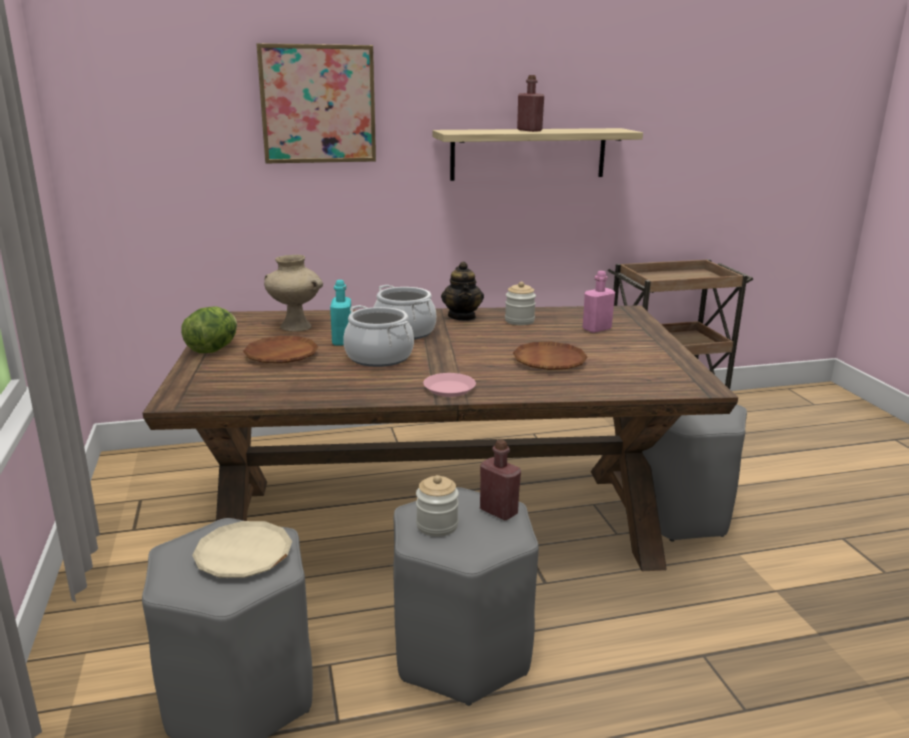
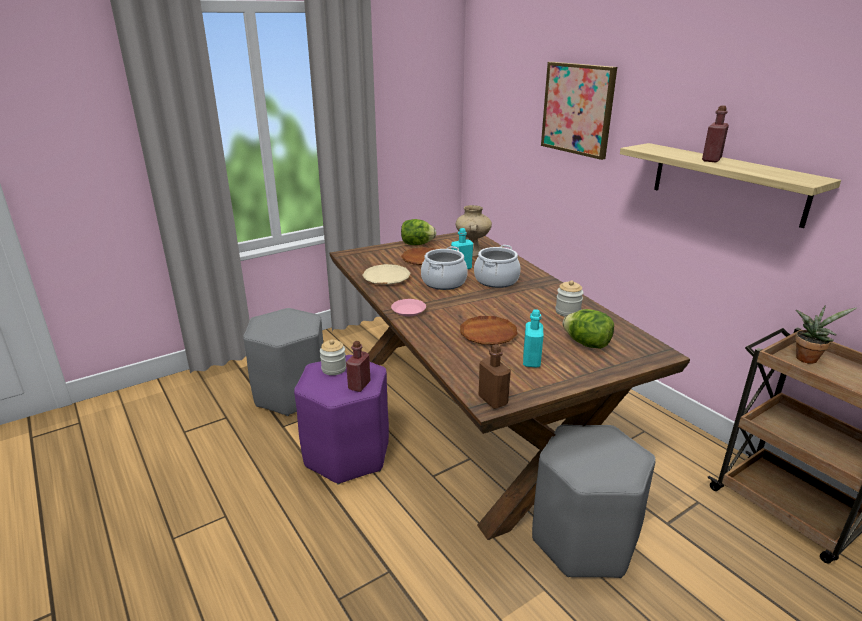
camera: 70 degrees right, 5 degrees up
beige plate [192,521,292,578] -> beige plate moved to [363,264,411,285]
grey stool [393,487,539,706] -> purple stool [294,355,389,485]
teapot [441,261,484,321] -> none
pink bottle [583,271,615,333] -> lettuce [563,309,614,349]
none -> brown bottle [478,344,511,409]
none -> turquoise bottle [523,309,543,368]
none -> potted plant [795,305,857,364]

